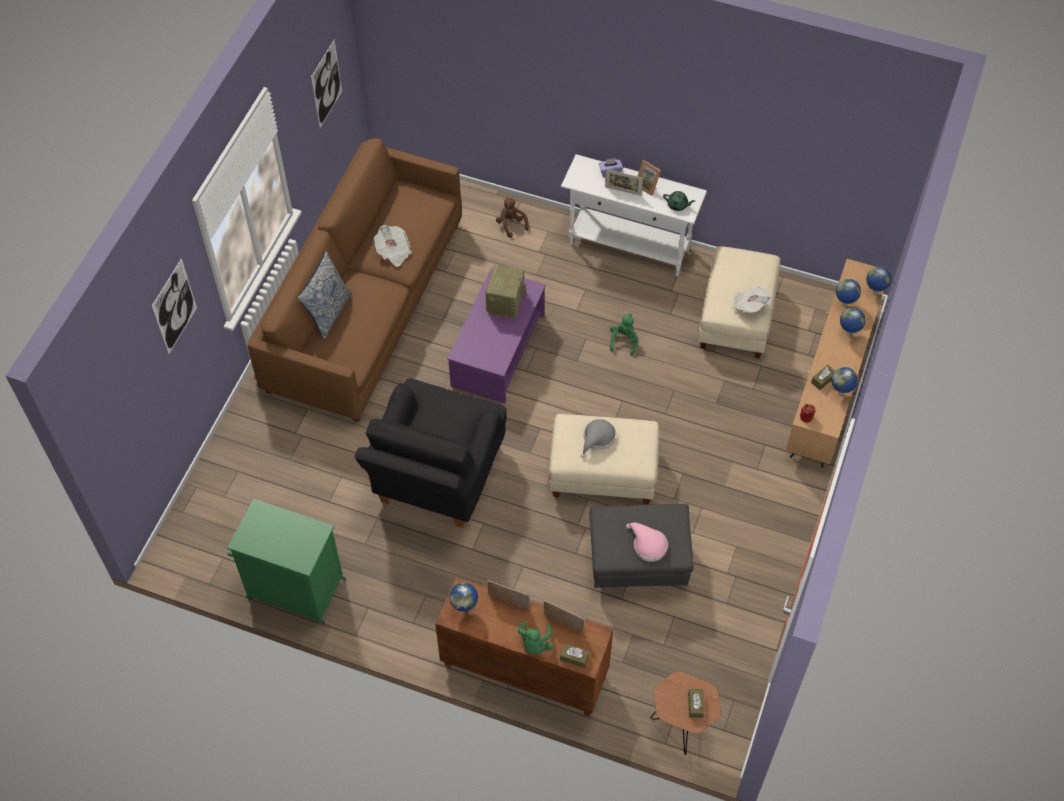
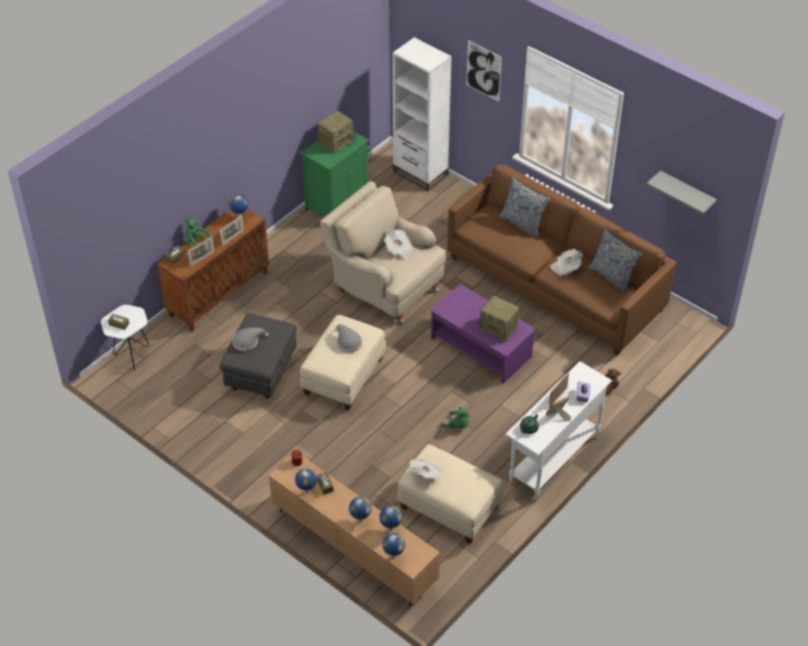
camera: 110 degrees right, 10 degrees down
picture [311,39,342,128] -> grey shelf [646,170,717,215]
black armchair [355,379,507,528] -> beige armchair [320,181,446,324]
pink hat [626,523,668,562] -> grey hat [232,327,269,351]
brown side table [650,672,721,755] -> white side table [101,305,149,371]
none -> radio [318,111,356,153]
none -> newspaper [384,229,414,260]
none -> white bookcase [393,37,452,191]
none -> pillow [589,228,643,294]

